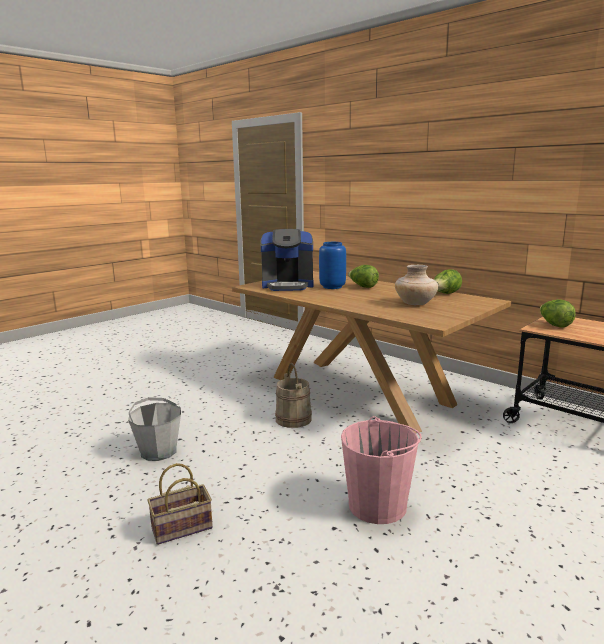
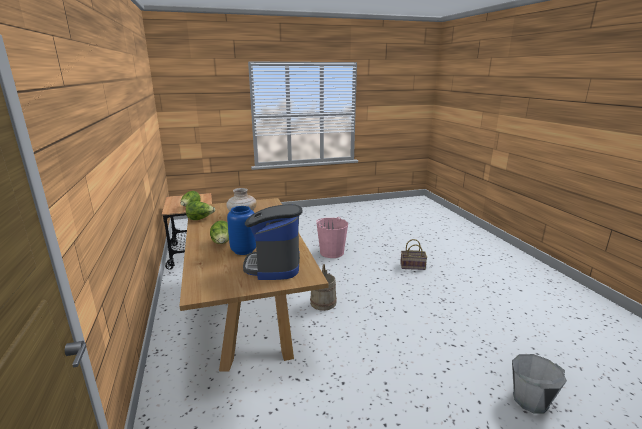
camera: 150 degrees left, 5 degrees up
grey bucket [128,397,181,461] -> grey bucket moved to [512,354,567,414]
coffee machine [260,229,313,291] -> coffee machine turned 120 degrees counterclockwise [243,204,302,280]

